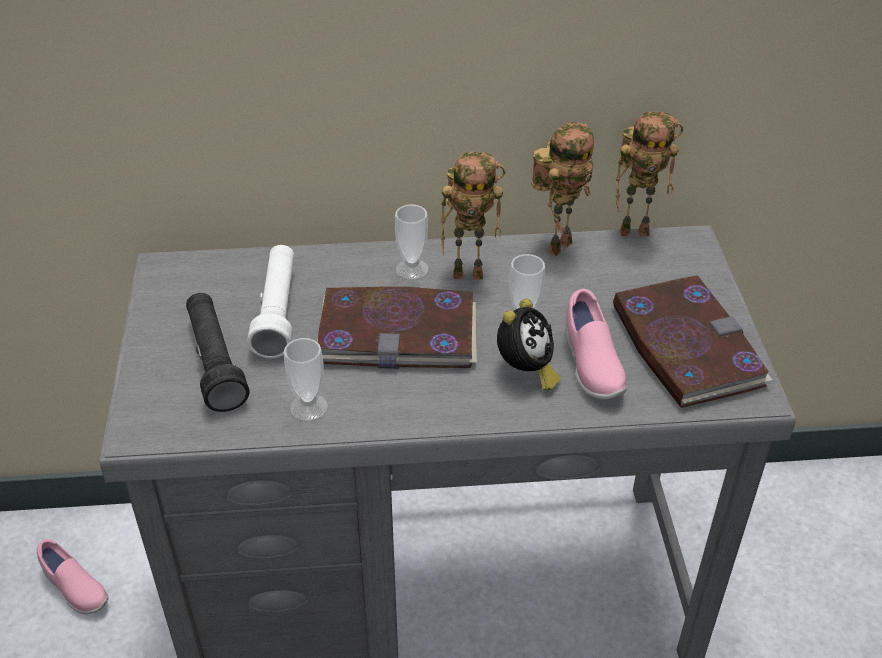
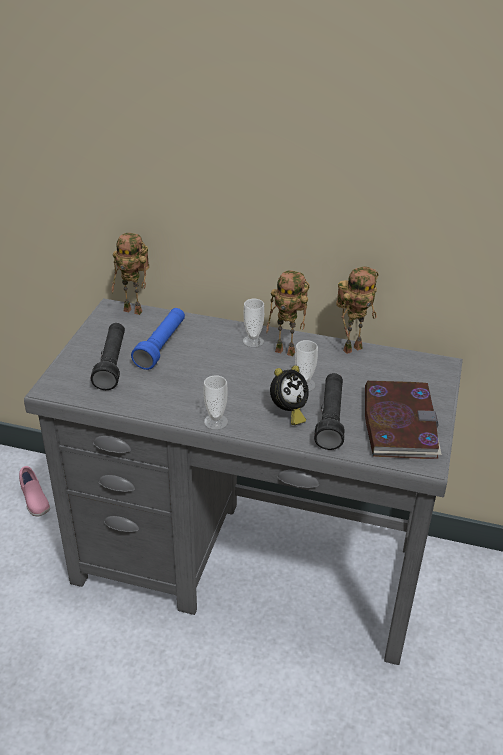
camera: 20 degrees right, 5 degrees down
white flashlight [247,245,294,358] -> blue flashlight [131,308,185,370]
cup [284,338,328,421] -> cup moved to [204,375,228,430]
book [317,287,477,369] -> none
pink shoe [565,289,627,400] -> black flashlight [314,373,345,450]
toy robot [616,112,683,236] -> toy robot moved to [111,233,149,315]

